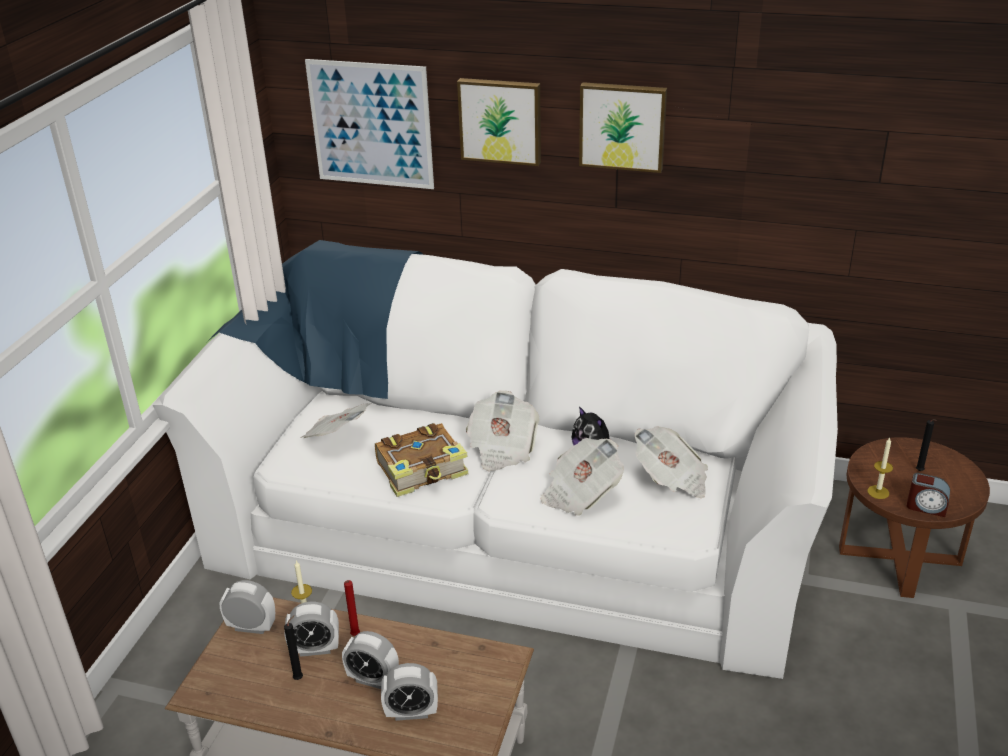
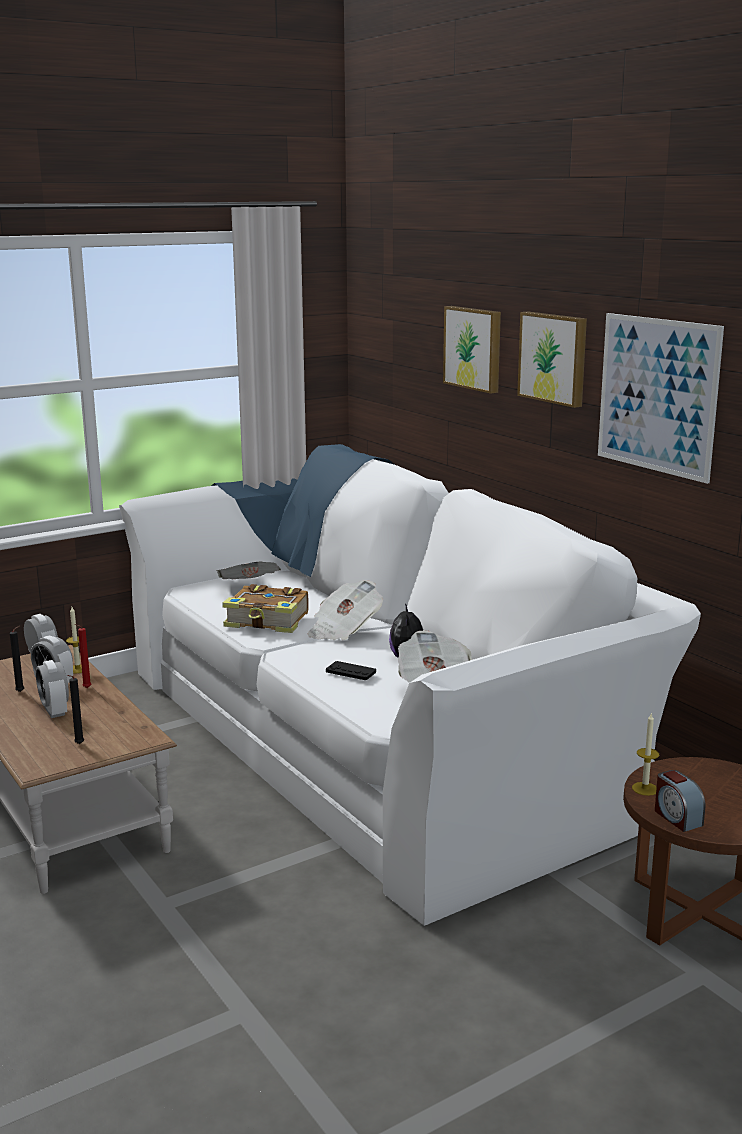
camera: 40 degrees right, 15 degrees down
picture [305,59,434,189] -> picture moved to [598,313,724,484]
alarm clock [381,663,438,721] -> none
newspaper [540,438,624,516] -> black game controller [326,661,376,680]
black candle [916,419,937,471] -> black candle moved to [67,675,84,744]

